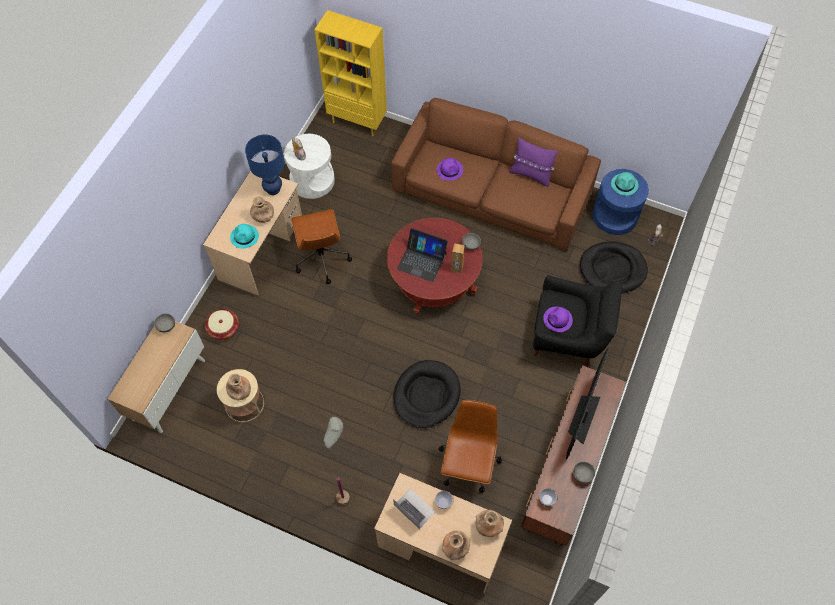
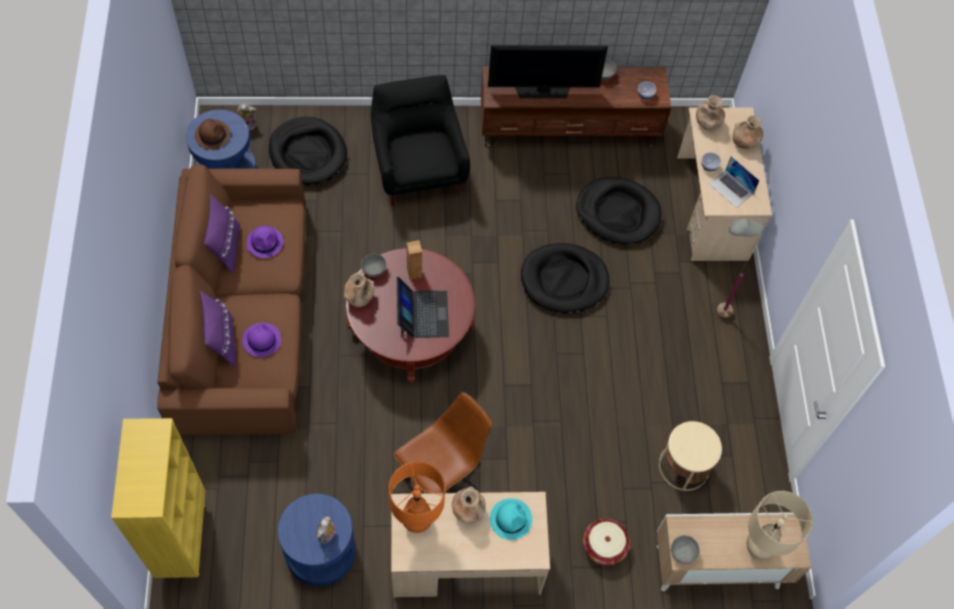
camera: 120 degrees left, 0 degrees up
brown vase [226,374,251,400] -> brown vase moved to [344,273,374,307]
blue table lamp [245,135,285,195] -> orange table lamp [389,461,445,533]
white side table [284,134,335,199] -> blue side table [278,494,356,586]
laptop [393,489,435,529] -> laptop turned 60 degrees counterclockwise [708,156,760,208]
brown office chair [438,400,502,493] -> black dog bed [576,177,662,245]
purple hat [543,307,573,332] -> purple hat moved to [246,226,283,258]
turquoise hat [611,172,639,196] -> brown hat [195,119,231,150]
none -> purple pillow [200,291,236,368]
none -> beige table lamp [747,491,813,560]

